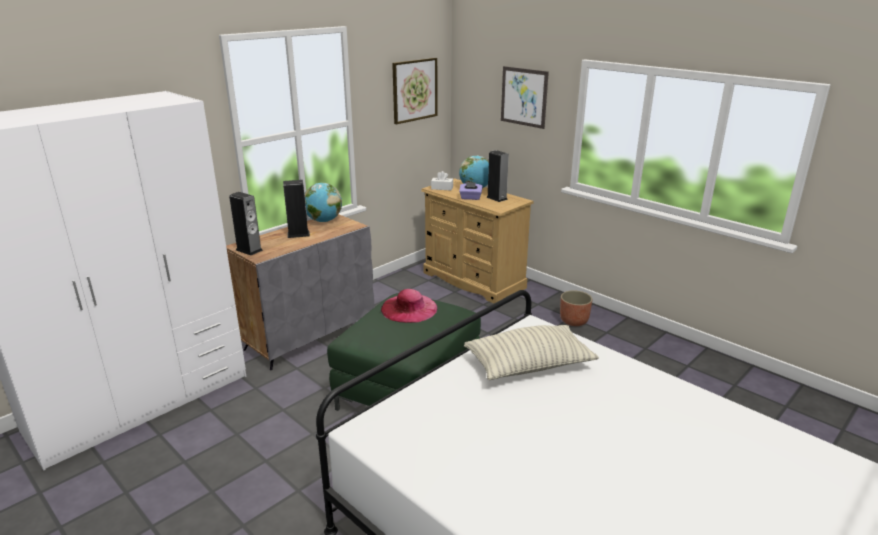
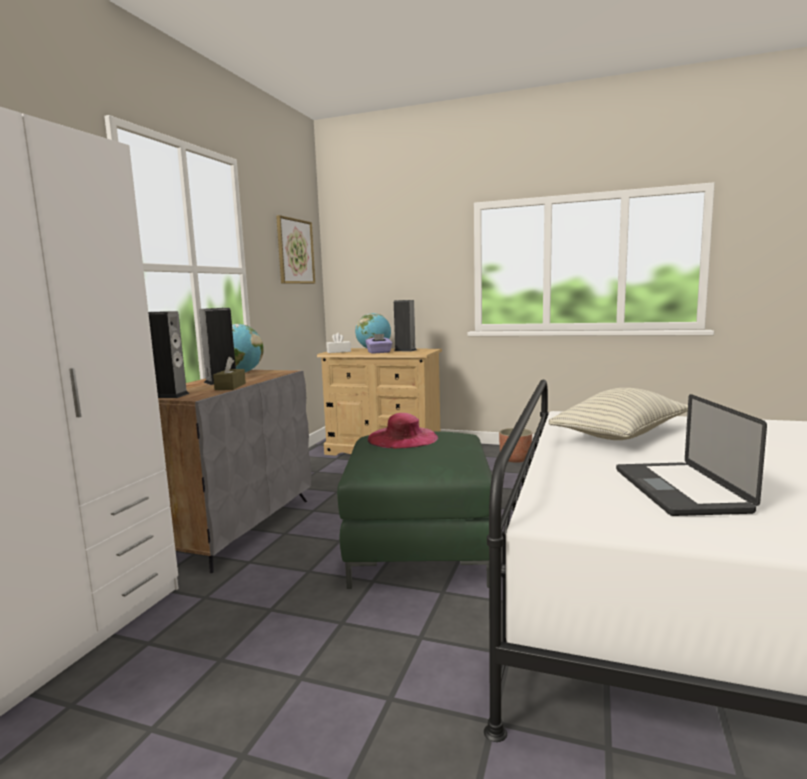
camera: 25 degrees left, 15 degrees down
picture [501,66,549,129] -> none
none -> brown tissue box [213,357,246,390]
none -> laptop [616,394,767,516]

